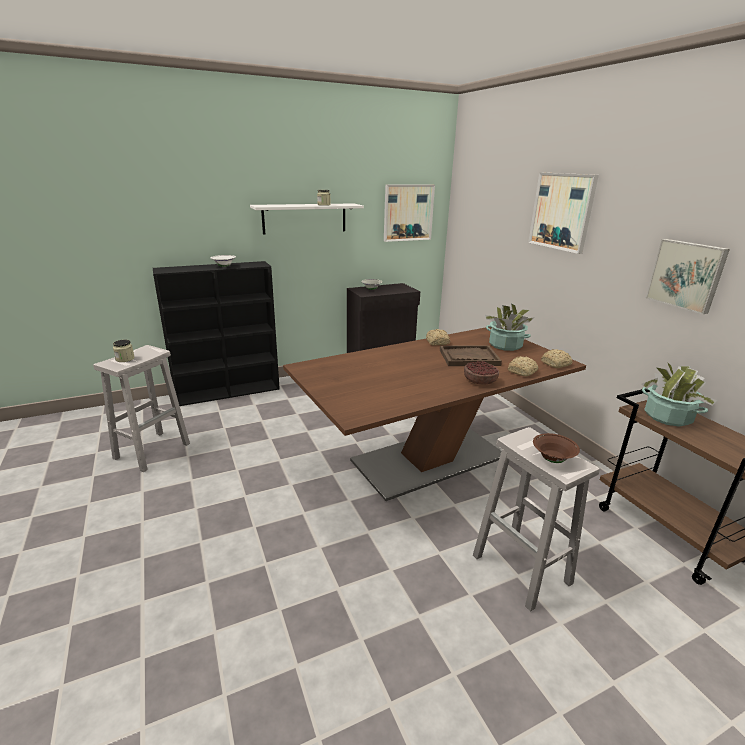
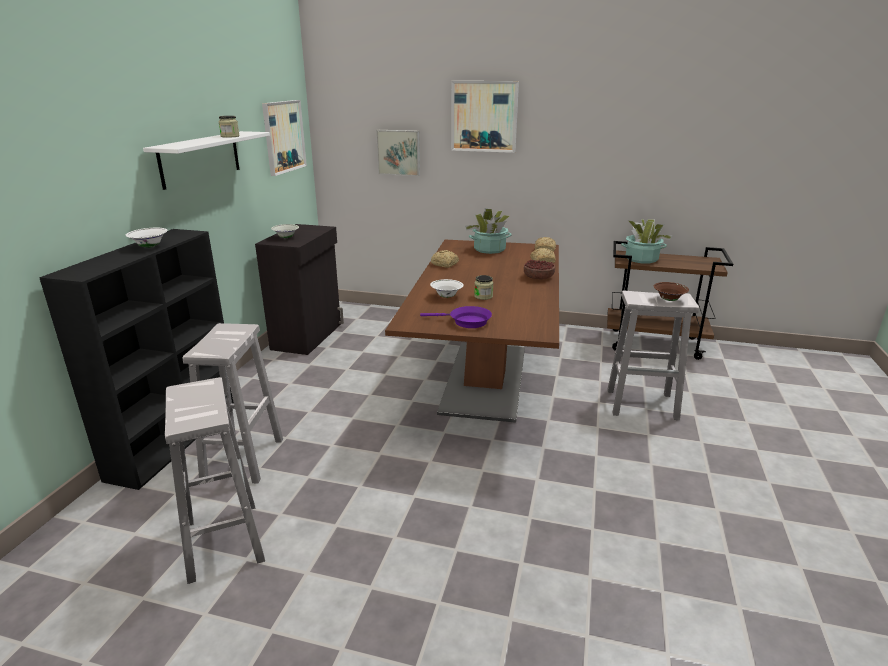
camera: 50 degrees left, 0 degrees up
jar [113,340,135,362] -> jar moved to [474,275,493,300]
brown tray [440,345,502,366] -> none
picture [646,239,730,314] -> picture moved to [376,130,420,176]
none -> white stool [183,323,283,484]
none -> purple frying pan [420,306,492,328]
none -> white bowl [430,279,464,298]

